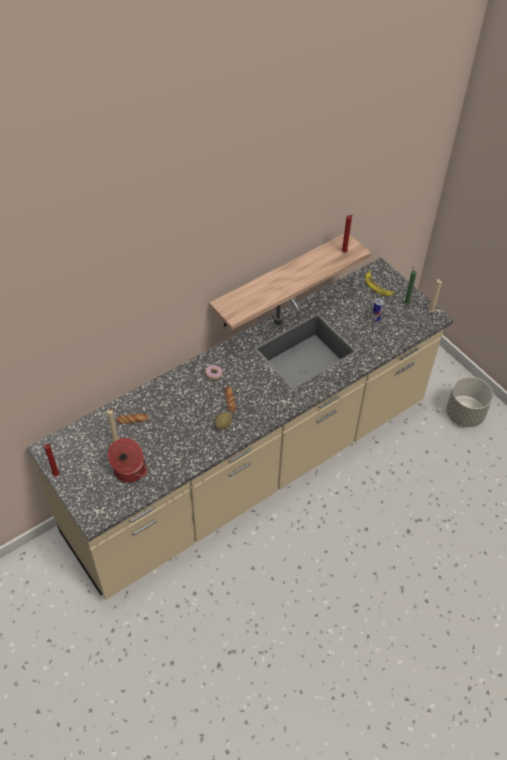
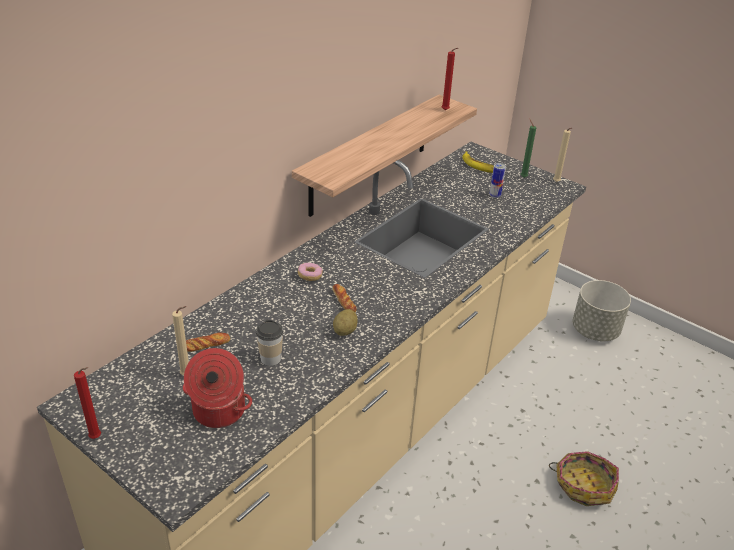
camera: 15 degrees left, 15 degrees down
none -> cup [256,320,283,366]
none -> basket [549,451,619,506]

